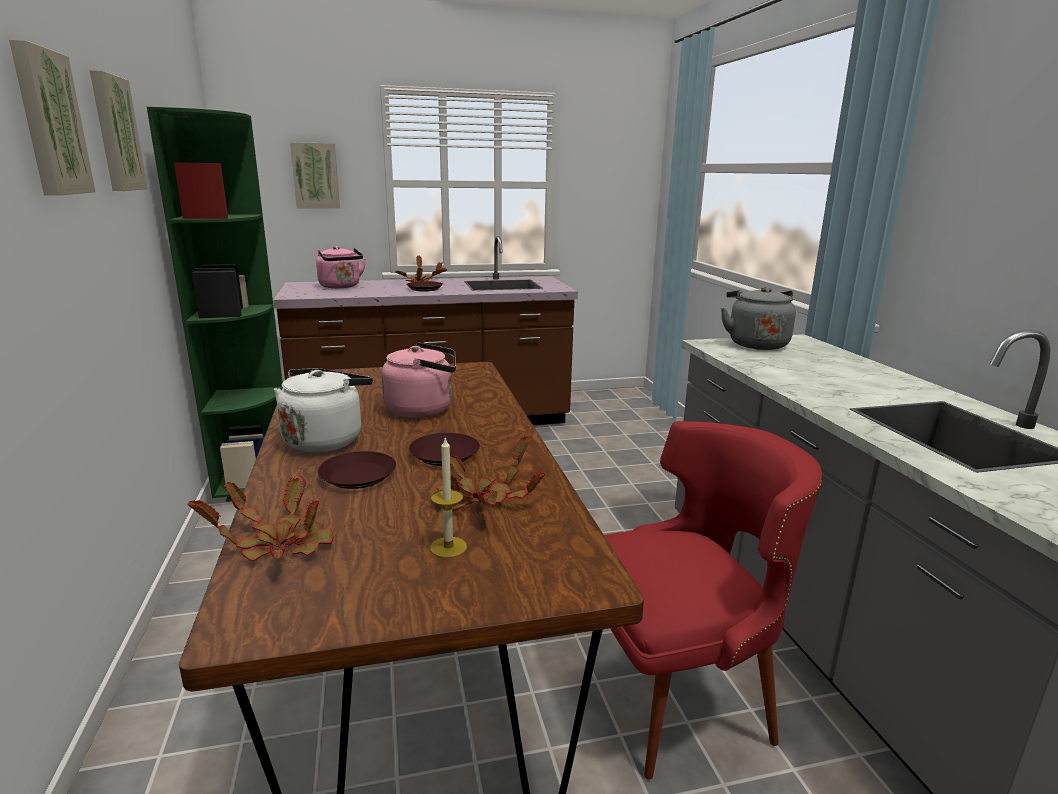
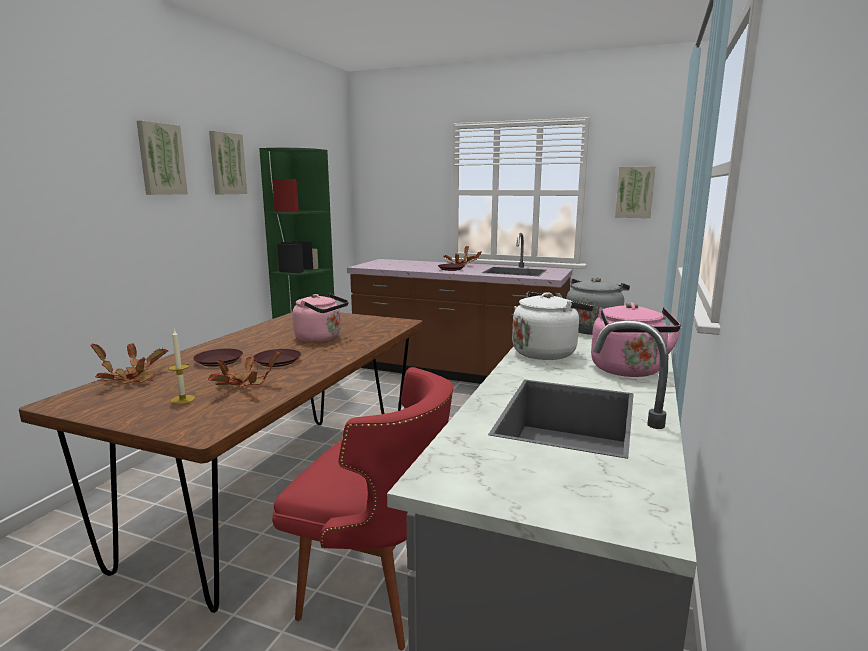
camera: 35 degrees right, 5 degrees down
white kettle [273,368,373,453] -> white kettle moved to [512,292,593,360]
picture [290,142,340,208] -> picture moved to [615,166,655,218]
pink kettle [316,246,366,288] -> pink kettle moved to [591,302,682,377]

